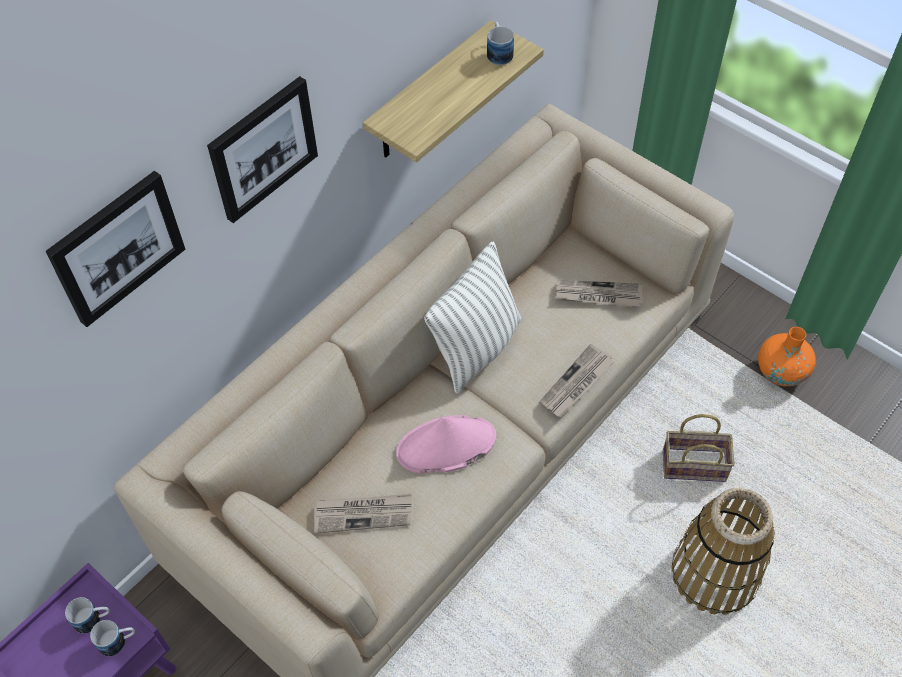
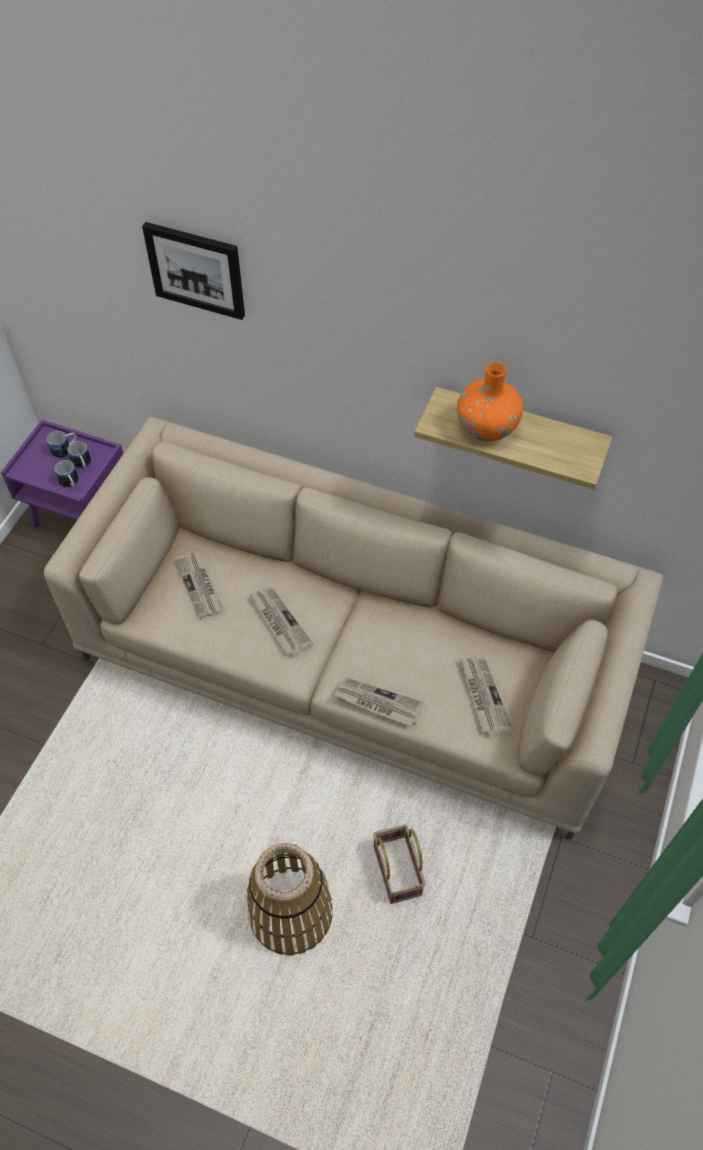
camera: 70 degrees right, 0 degrees up
picture [207,76,318,223] -> none
pink hat [396,415,496,474] -> newspaper [249,587,313,656]
pillow [424,242,521,394] -> none
mug [487,22,514,65] -> mug moved to [47,431,76,458]
orange vase [758,327,816,387] -> orange vase moved to [457,362,523,441]

